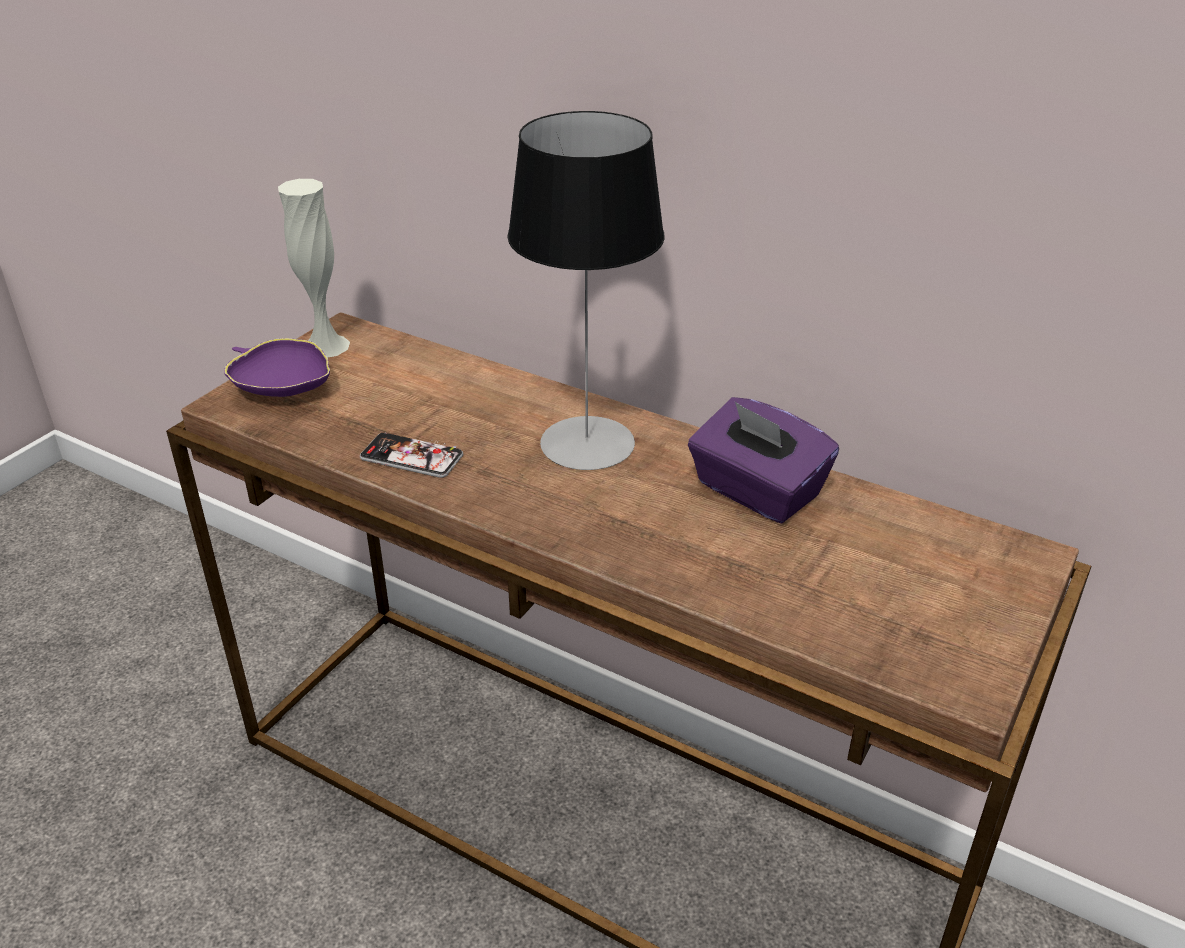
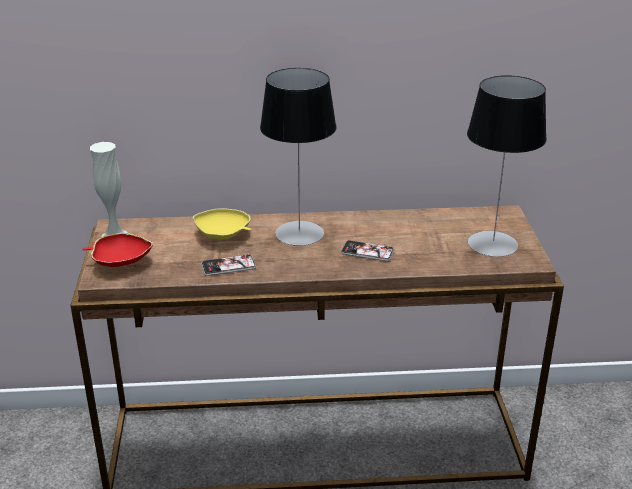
camera: 35 degrees left, 5 degrees down
purple bowl [224,338,330,397] -> red bowl [82,233,153,267]
purple tissue box [688,397,839,523] -> none
none -> yellow bowl [193,208,252,239]
none -> phone [341,241,394,261]
none -> table lamp [467,75,547,257]

